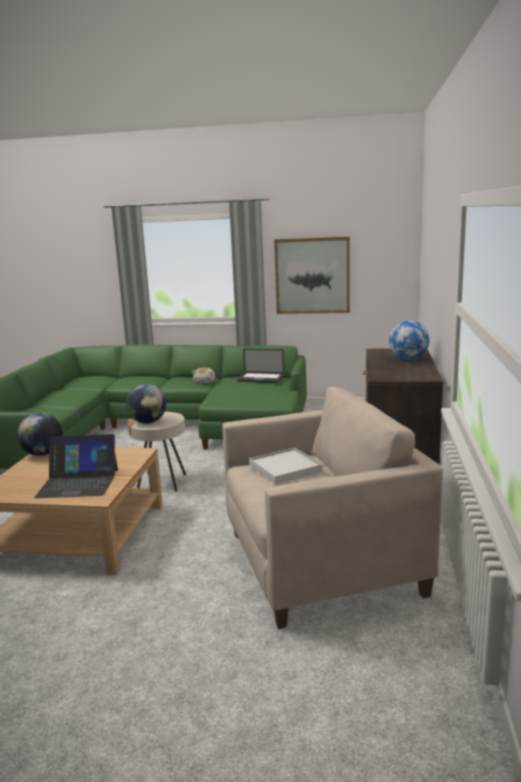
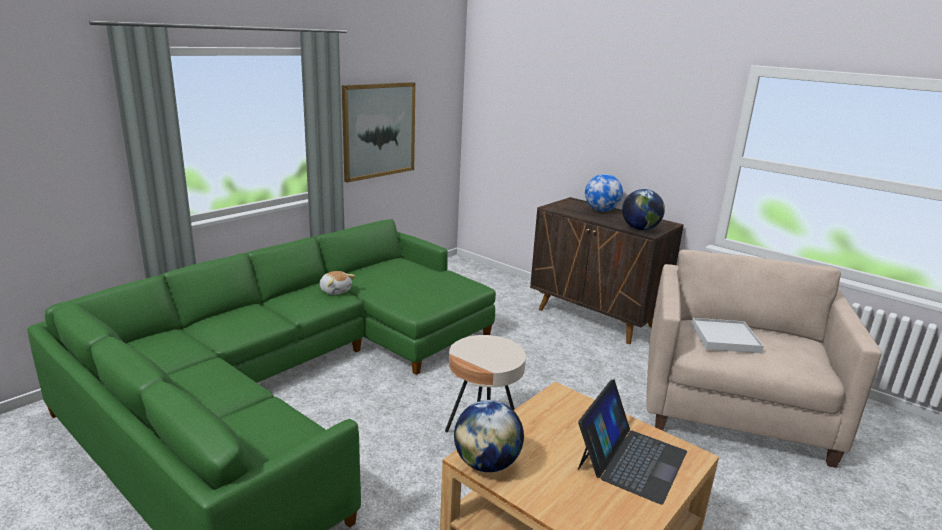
camera: 60 degrees left, 5 degrees up
globe [126,384,166,424] -> globe moved to [622,189,665,230]
laptop [237,348,284,383] -> none

